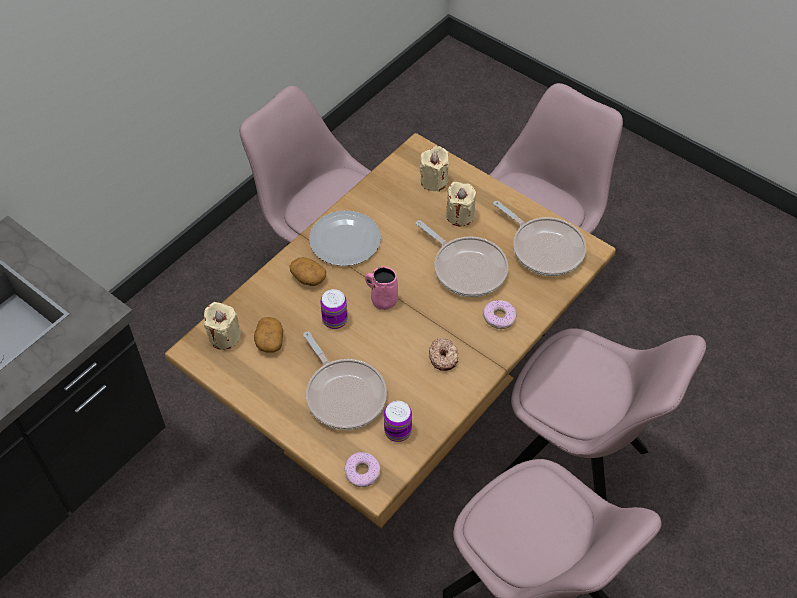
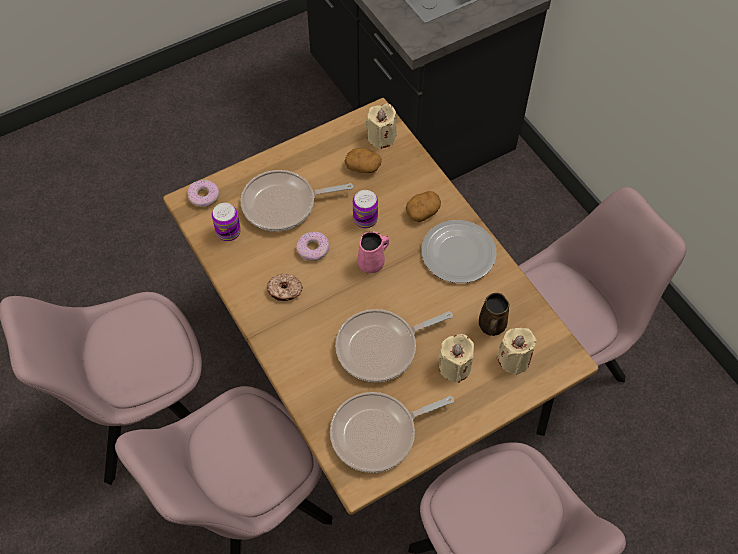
camera: 110 degrees right, 5 degrees up
donut [483,300,517,329] -> donut moved to [296,232,329,261]
none -> brown mug [479,293,509,336]

